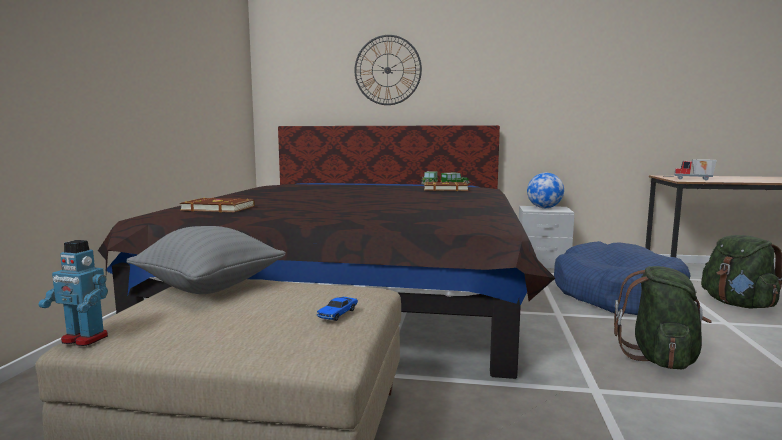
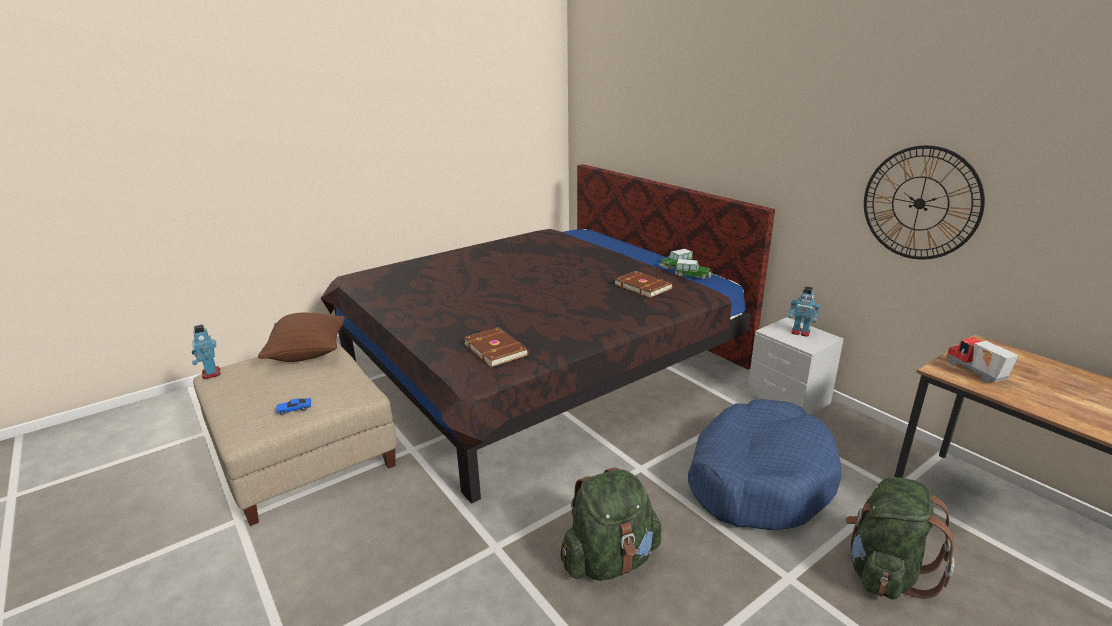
camera: 45 degrees right, 15 degrees up
grey pillow [126,226,286,294] -> brown pillow [258,313,345,362]
brown book [180,198,255,212] -> brown book moved to [463,327,529,368]
wall clock [354,35,422,105] -> wall clock moved to [864,145,985,260]
globe [527,173,564,208] -> toy robot [788,287,820,336]

